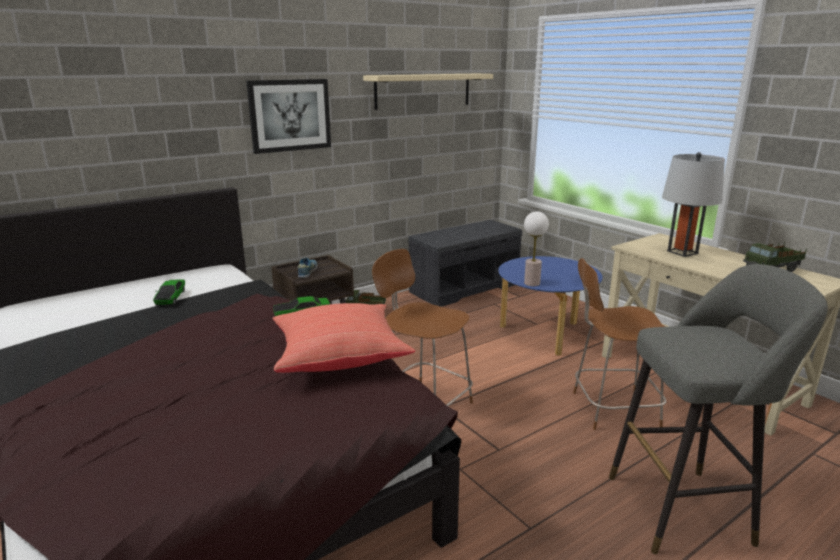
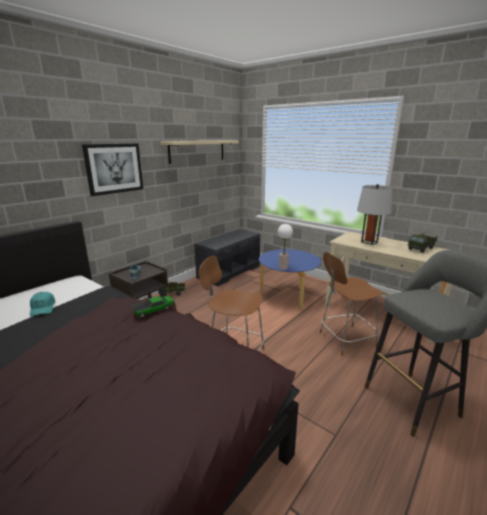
camera: 15 degrees left, 0 degrees up
toy car [153,279,185,306] -> turquoise cap [30,292,55,316]
red pillow [272,303,415,373] -> none

